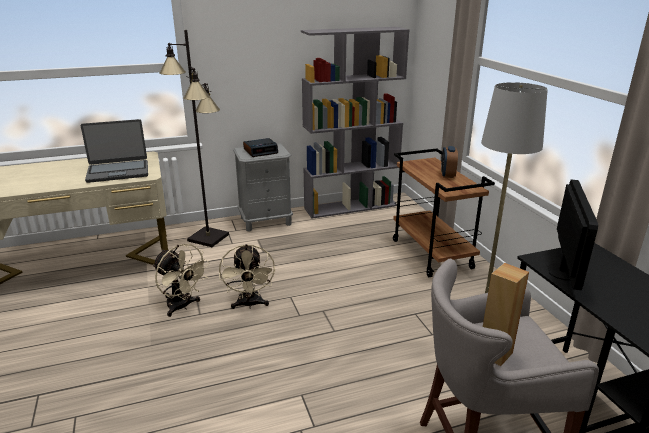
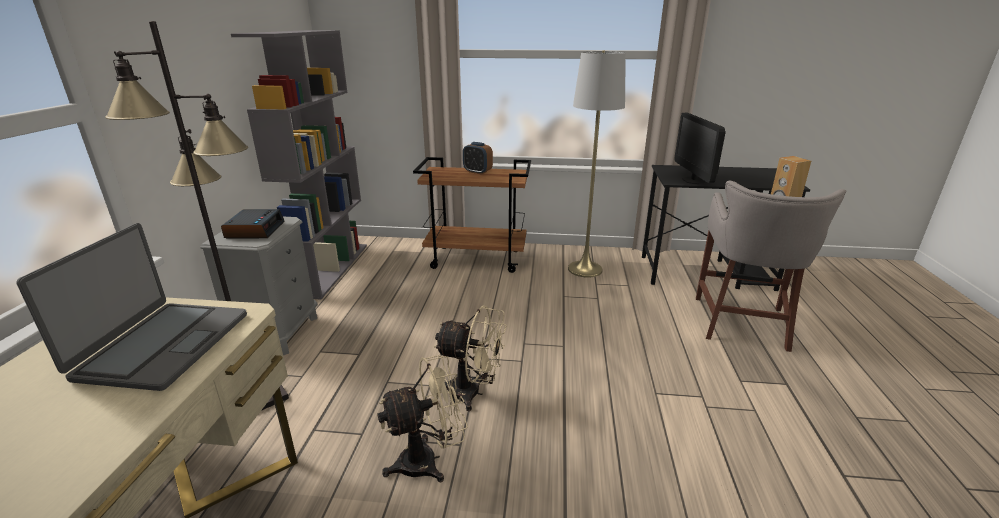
camera: 65 degrees left, 0 degrees up
monitor [548,180,598,290] -> monitor turned 135 degrees counterclockwise [674,113,726,184]

